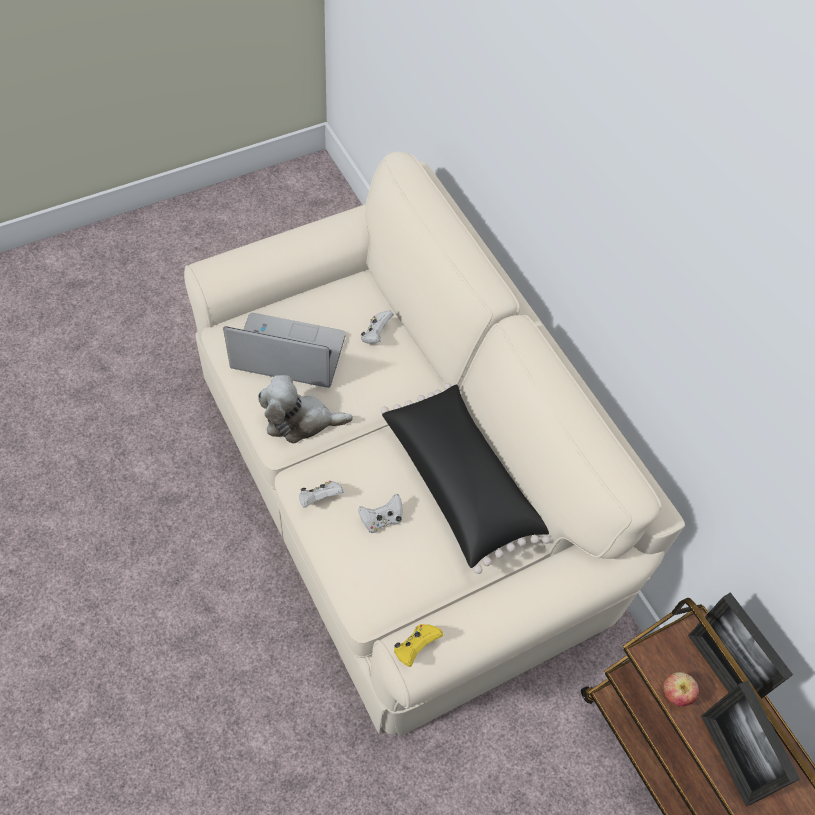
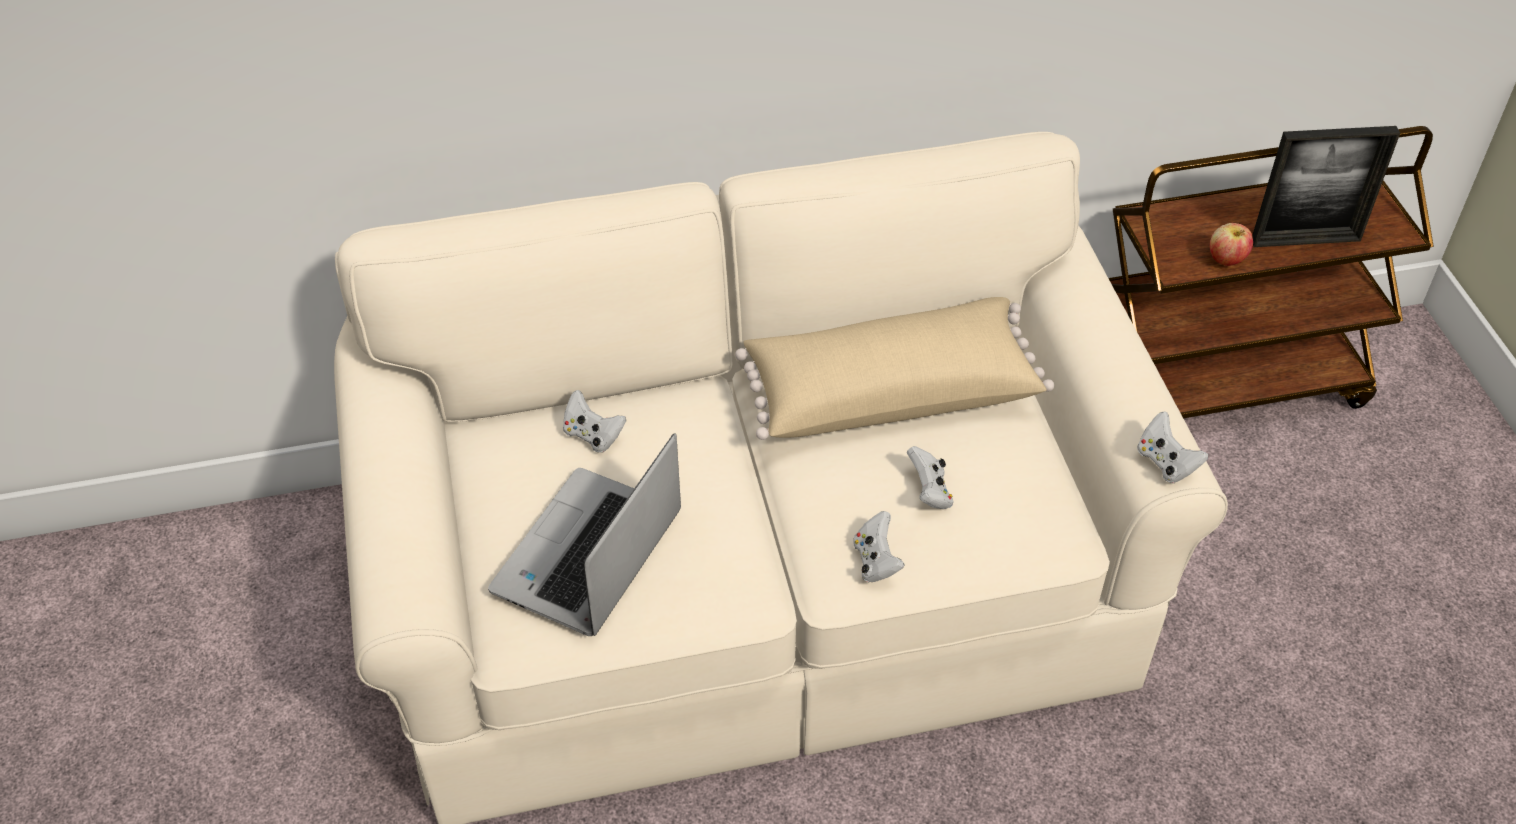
camera: 70 degrees left, 10 degrees down
plush toy [258,375,353,444] -> none
black pillow [381,383,551,574] -> beige pillow [735,297,1054,440]
yellow game controller [394,624,443,667] -> white game controller [1137,412,1208,483]
picture frame [688,592,793,699] -> none

